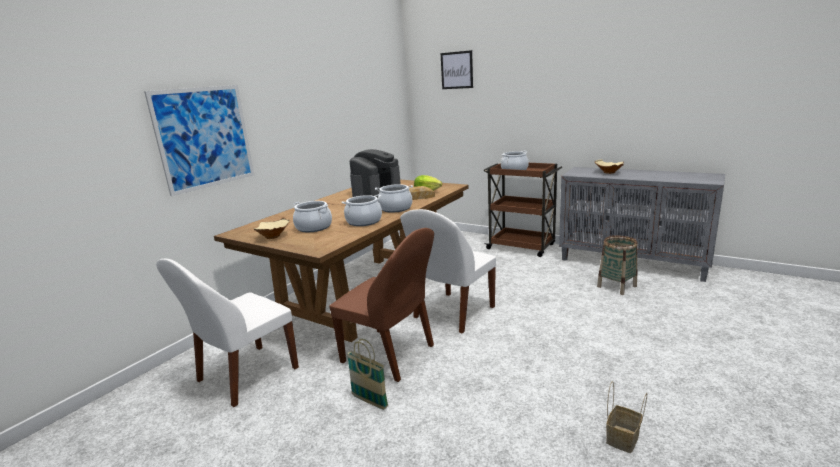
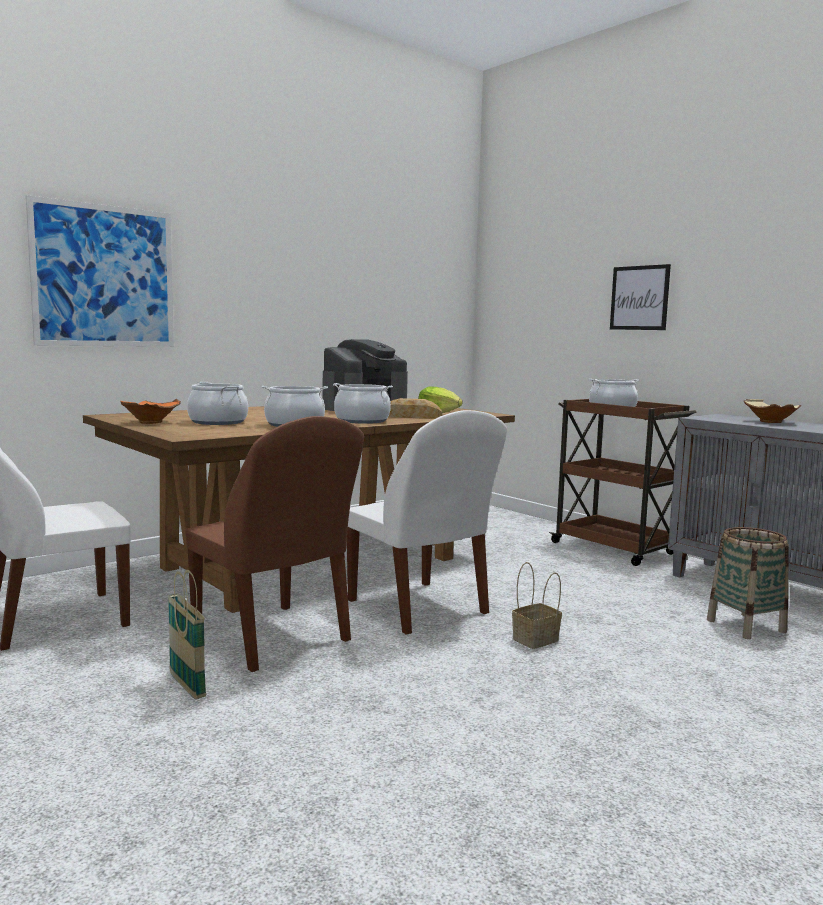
camera: 15 degrees right, 10 degrees down
beige bowl [253,217,290,239] -> orange bowl [120,399,181,424]
white chair [400,209,496,334] -> white chair turned 90 degrees counterclockwise [347,410,507,635]
picture [441,50,473,89] -> picture moved to [610,264,671,330]
basket [606,381,647,453] -> basket moved to [512,562,562,649]

